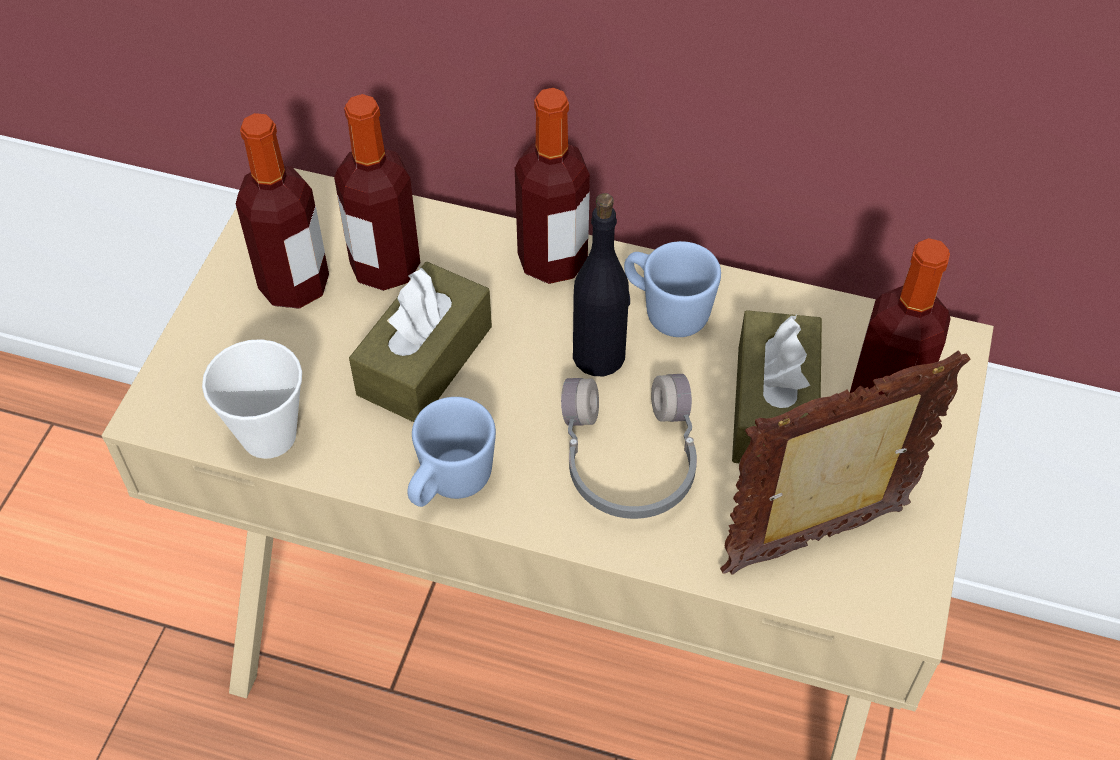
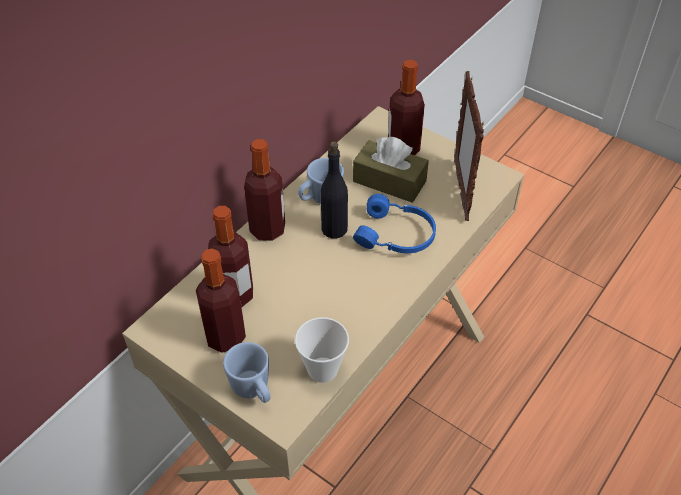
camera: 70 degrees left, 5 degrees down
brown tissue box [349,262,492,422] -> none
blue mug [407,397,496,507] -> blue mug moved to [223,342,271,403]
grey headphones [561,374,697,519] -> blue headphones [353,194,436,253]

